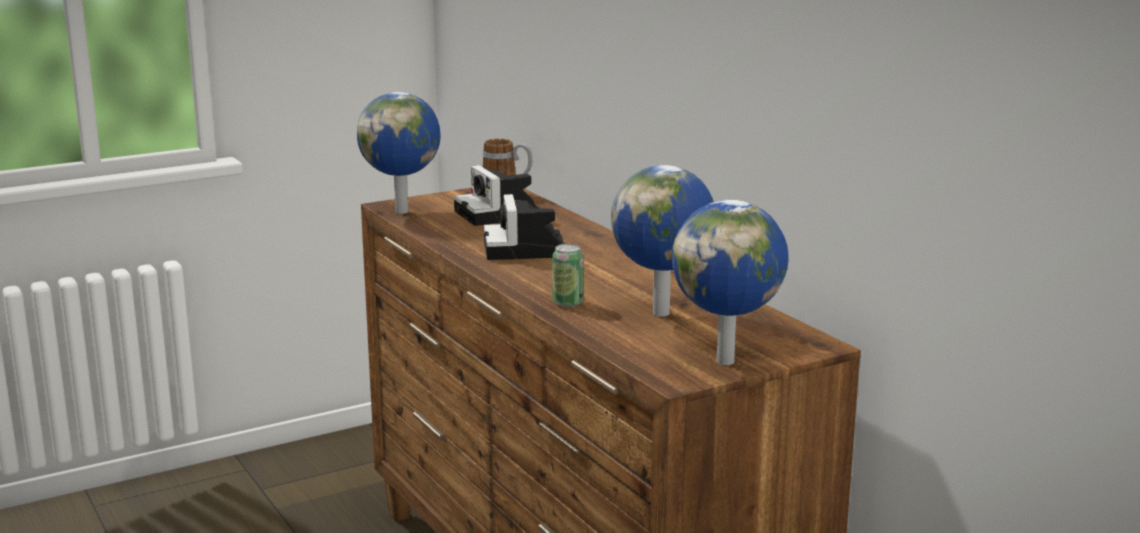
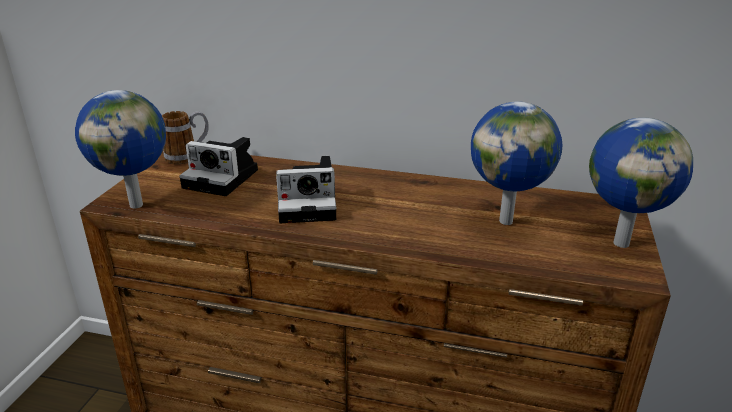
camera: 45 degrees left, 10 degrees up
camera [484,194,564,260] -> camera turned 45 degrees counterclockwise [276,156,336,223]
can [552,244,583,307] -> none

